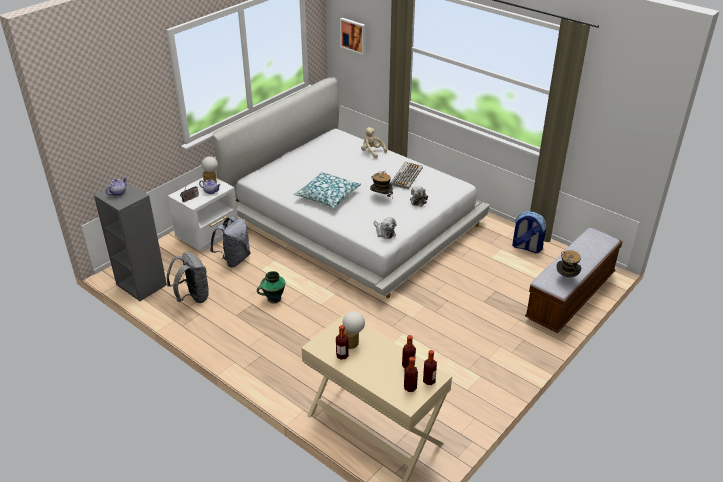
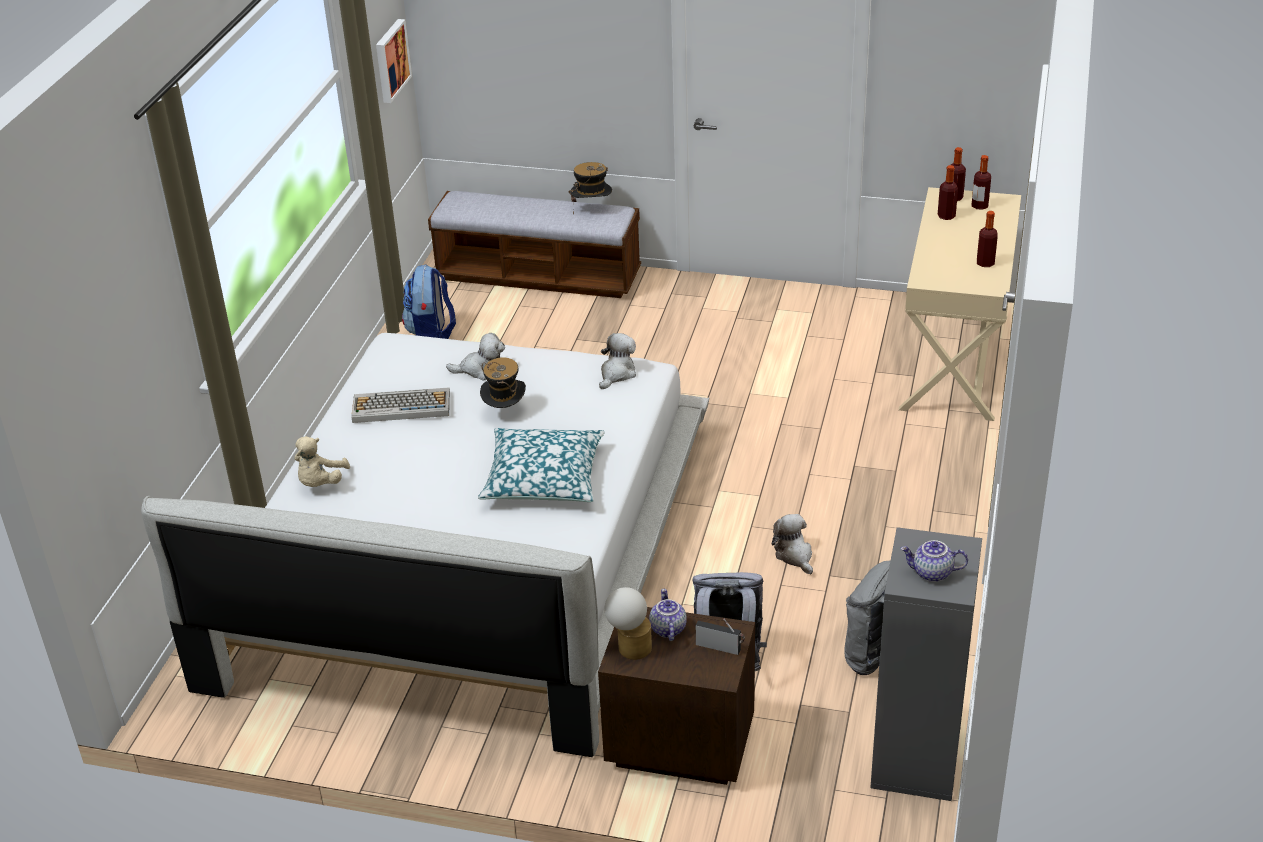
camera: 115 degrees left, 0 degrees up
white nightstand [168,178,238,252] -> brown nightstand [598,607,755,785]
vase [257,271,285,303] -> plush toy [772,514,813,575]
picture [340,18,366,55] -> picture moved to [376,19,412,103]
table lamp [343,311,365,349] -> none

